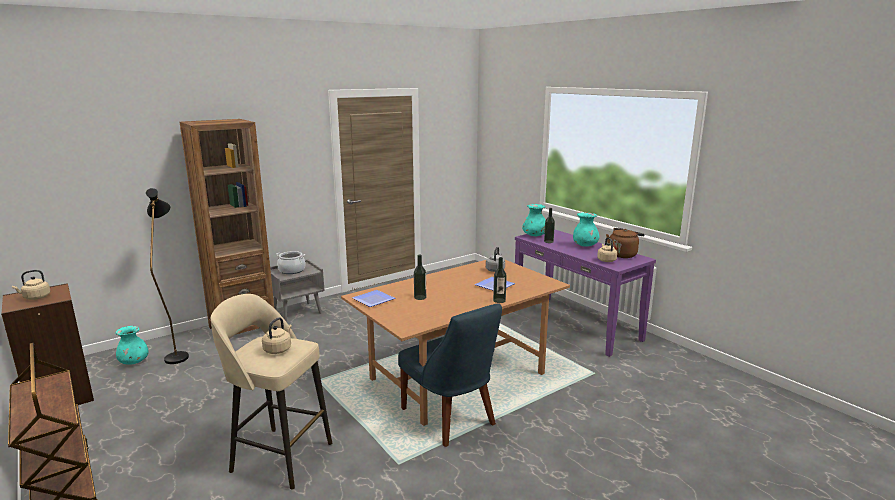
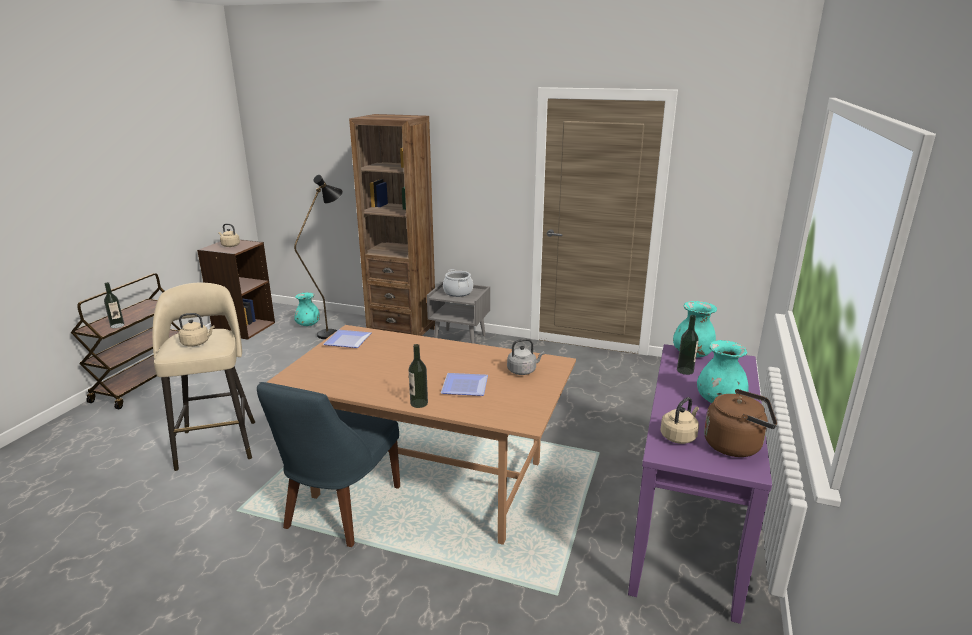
camera: 55 degrees right, 5 degrees up
bottle [414,255,426,300] -> bottle moved to [104,282,124,328]

